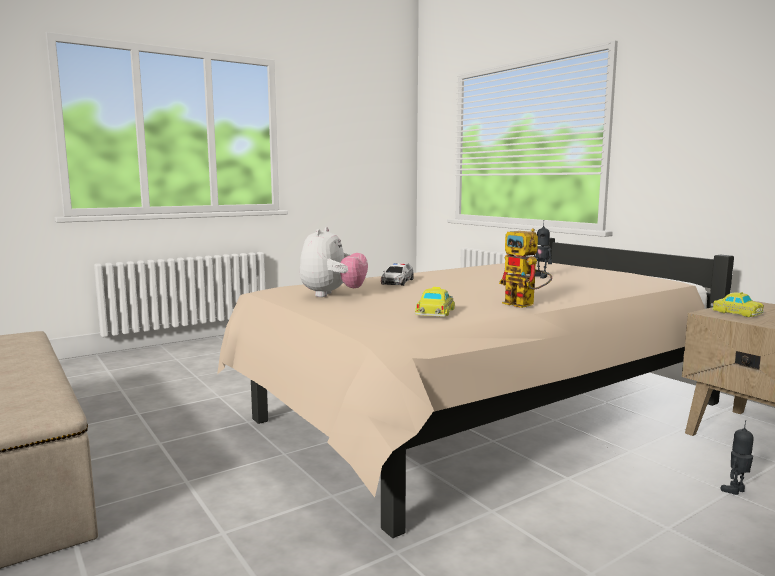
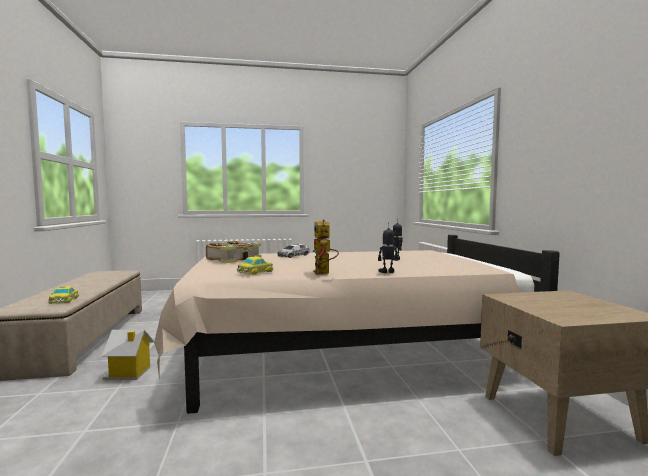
camera: 25 degrees right, 5 degrees down
plush toy [300,227,368,297] -> book [206,241,261,263]
toy car [711,292,764,317] -> toy car moved to [48,286,79,304]
toy robot [720,420,753,495] -> toy robot moved to [378,225,398,273]
none -> toy house [102,330,154,380]

